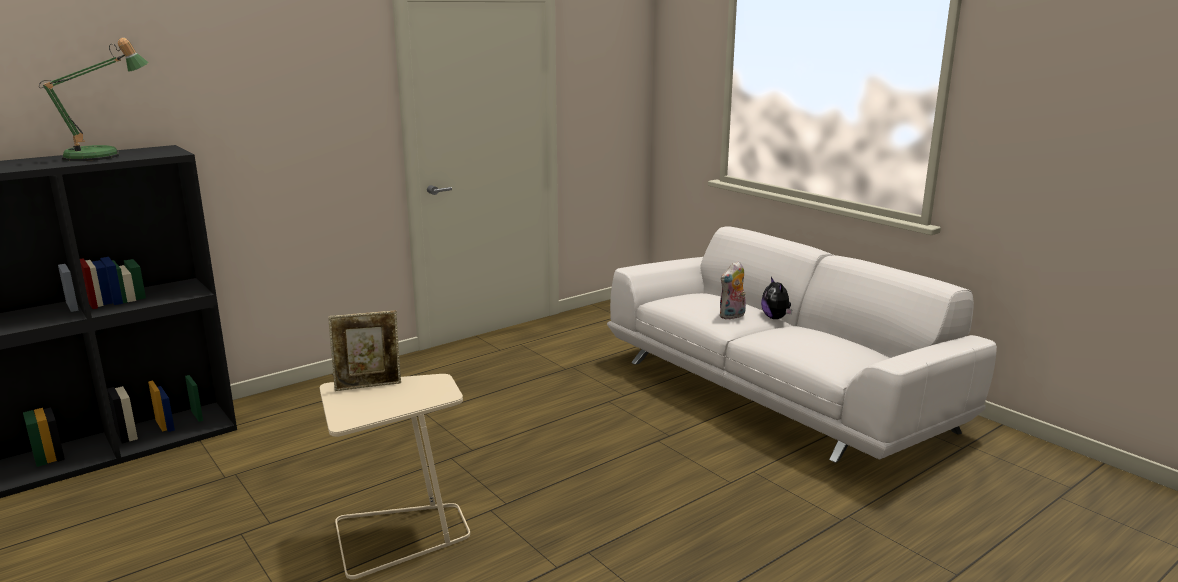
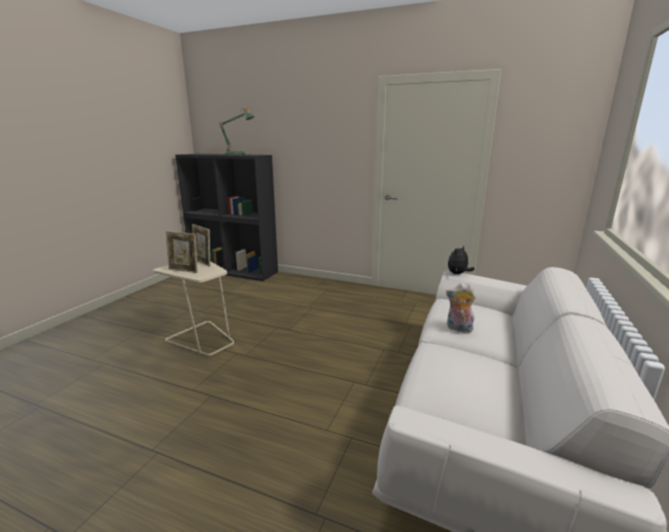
camera: 60 degrees right, 0 degrees up
plush toy [761,277,792,319] -> plush toy moved to [448,245,475,274]
none -> picture frame [166,231,198,273]

